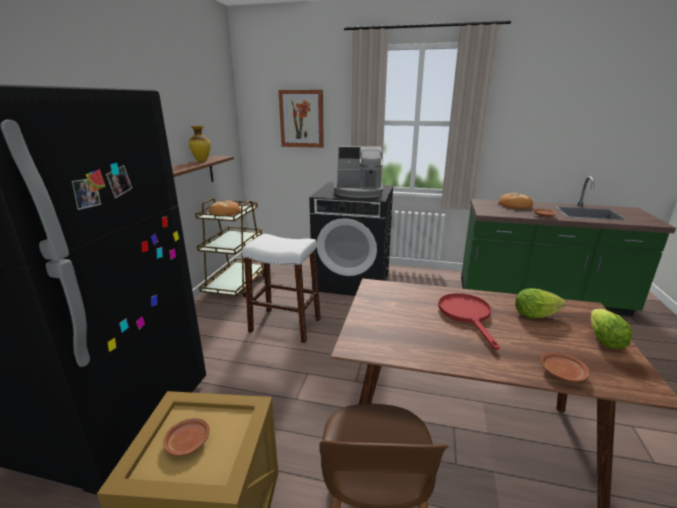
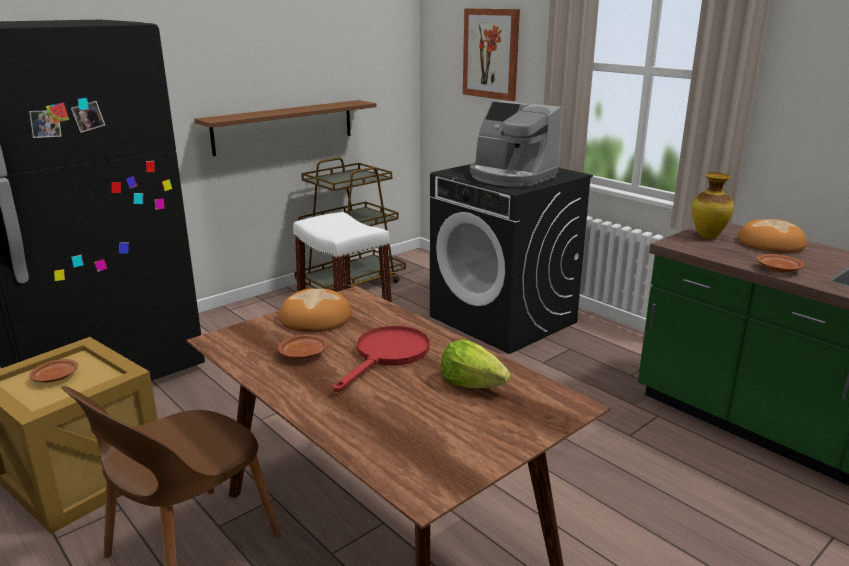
camera: 35 degrees right, 0 degrees up
vase [189,126,211,162] -> vase moved to [692,173,734,239]
bread [209,200,241,216] -> bread moved to [279,289,352,332]
brown plate [541,352,590,382] -> brown plate moved to [278,334,328,359]
lettuce [591,309,632,349] -> none

